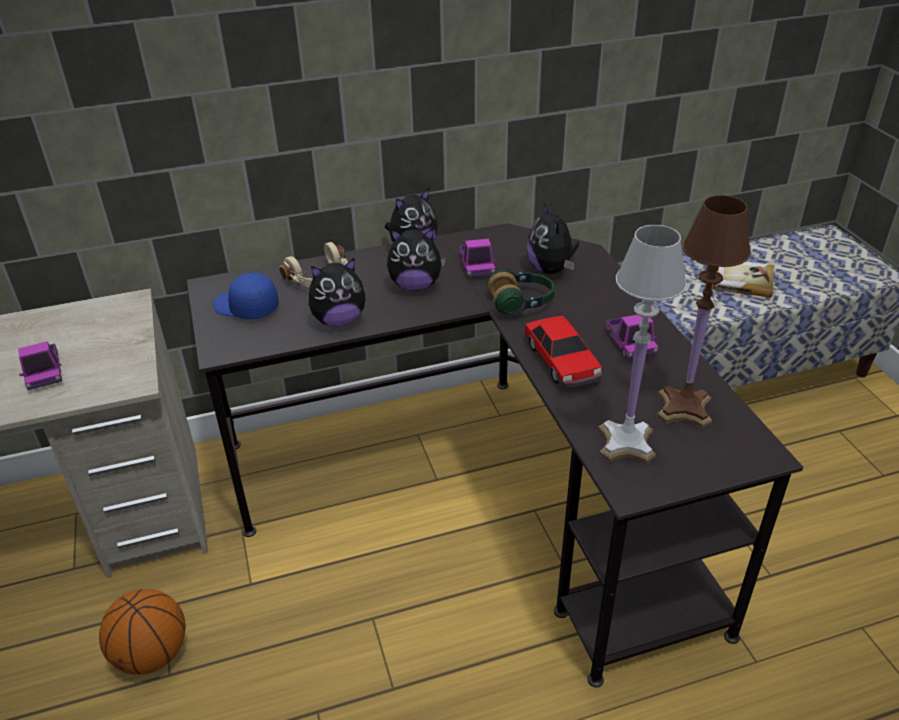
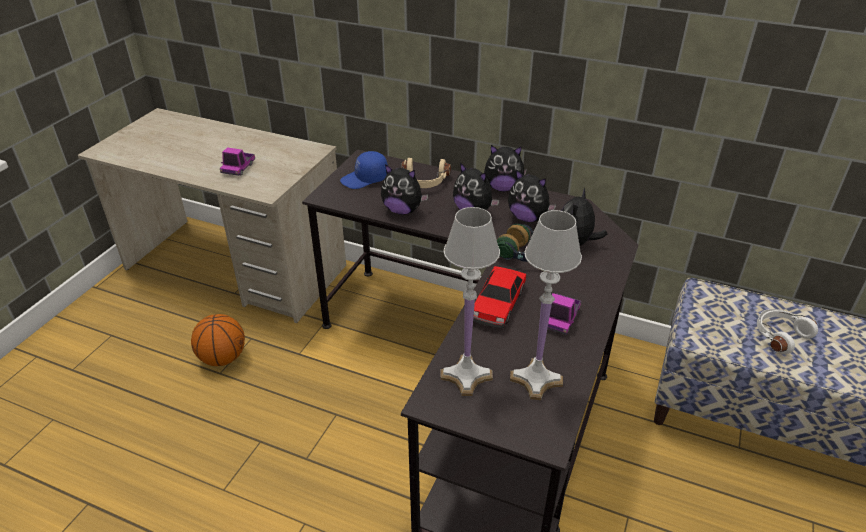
camera: 40 degrees right, 0 degrees up
blue cap [213,273,279,319] -> blue cap turned 90 degrees counterclockwise [340,151,388,189]
toy truck [459,239,496,277] -> plush toy [508,169,557,222]
brown table lamp [657,195,751,428] -> white table lamp [510,210,582,400]
book [712,262,773,298] -> white headphones [757,309,818,354]

